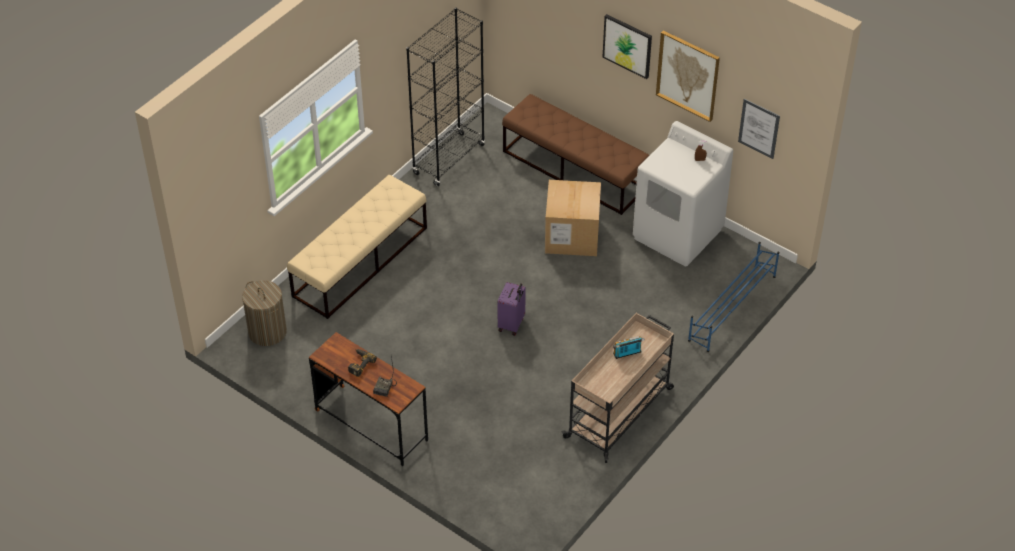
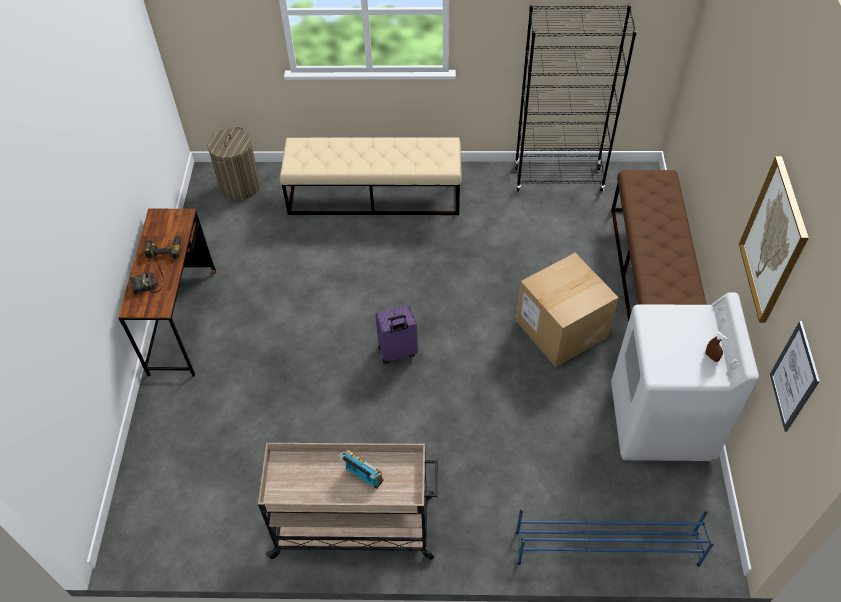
camera: 55 degrees right, 5 degrees up
picture [602,14,652,79] -> none

